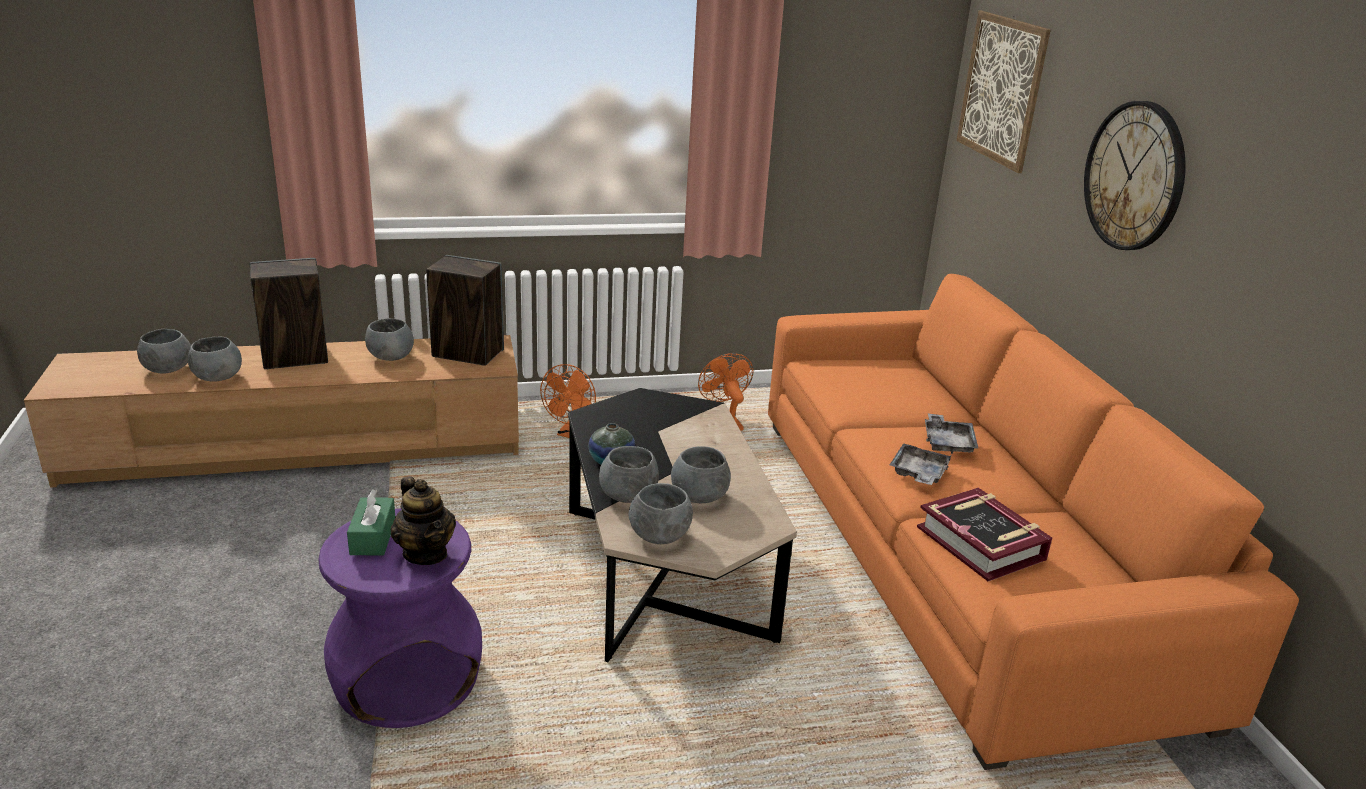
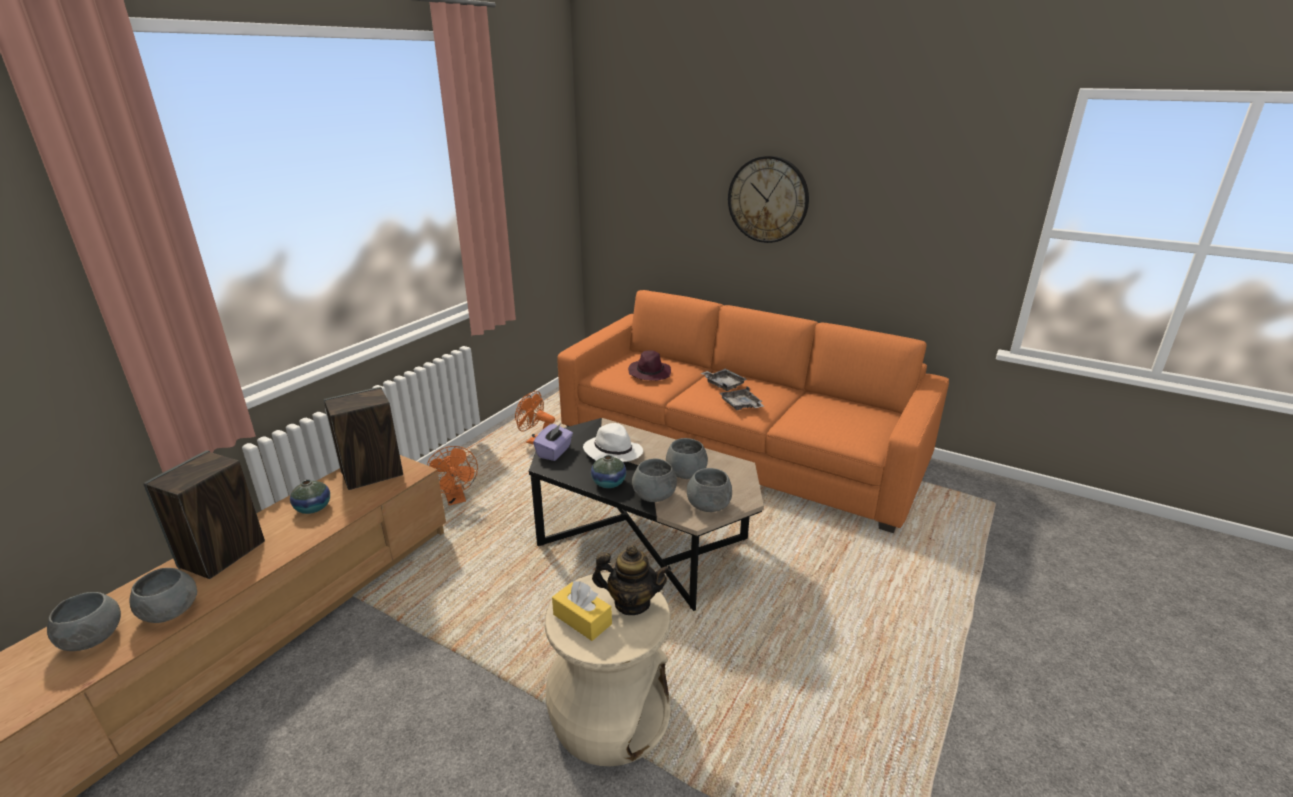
camera: 45 degrees left, 0 degrees up
purple stool [318,508,482,728] -> beige stool [545,572,671,766]
green tissue box [347,489,395,555] -> yellow tissue box [552,581,612,641]
grey bowl [365,318,414,361] -> vase [290,480,330,514]
book [917,488,1052,581] -> none
picture [956,11,1051,173] -> none
none -> purple tissue box [533,423,573,461]
none -> white hat [583,423,643,462]
none -> purple hat [628,350,671,381]

